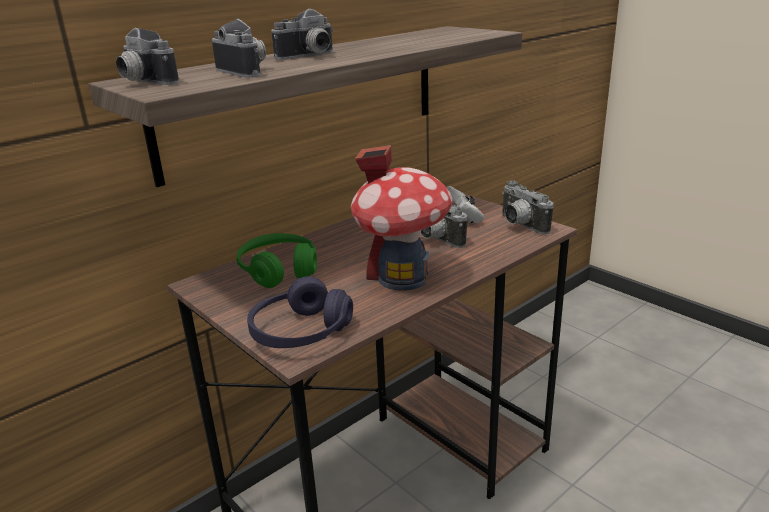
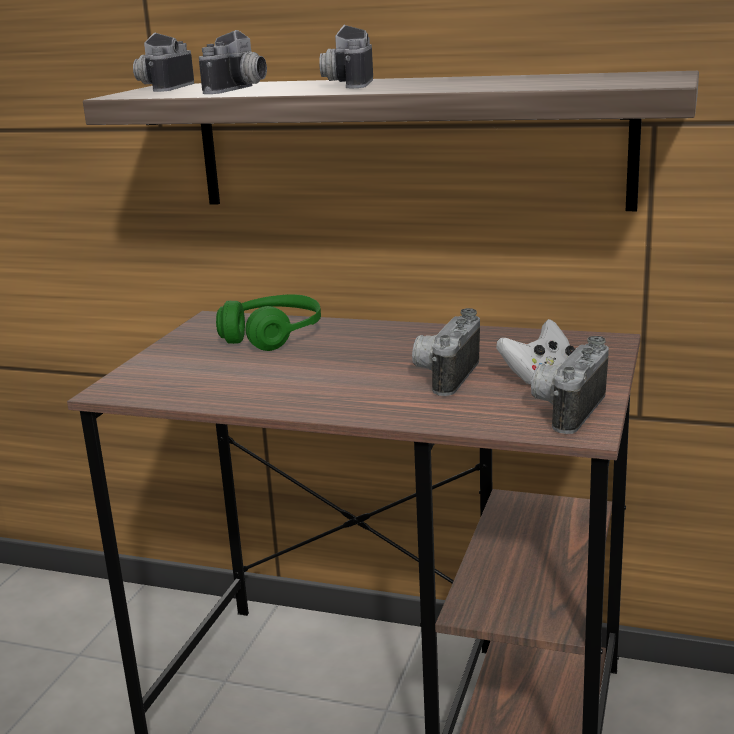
camera: 60 degrees right, 5 degrees down
purple headphones [247,276,353,348] -> none
camera [271,9,334,60] -> camera turned 75 degrees clockwise [319,25,373,88]
toy house [351,145,452,291] -> none

